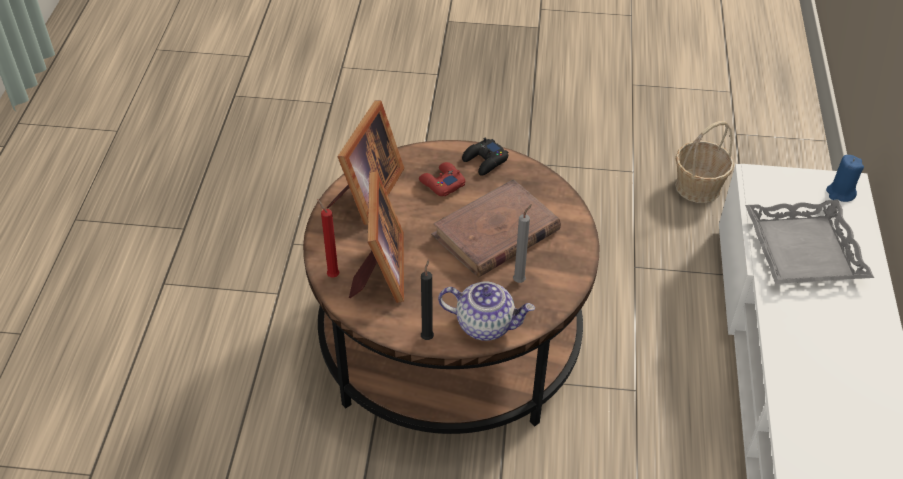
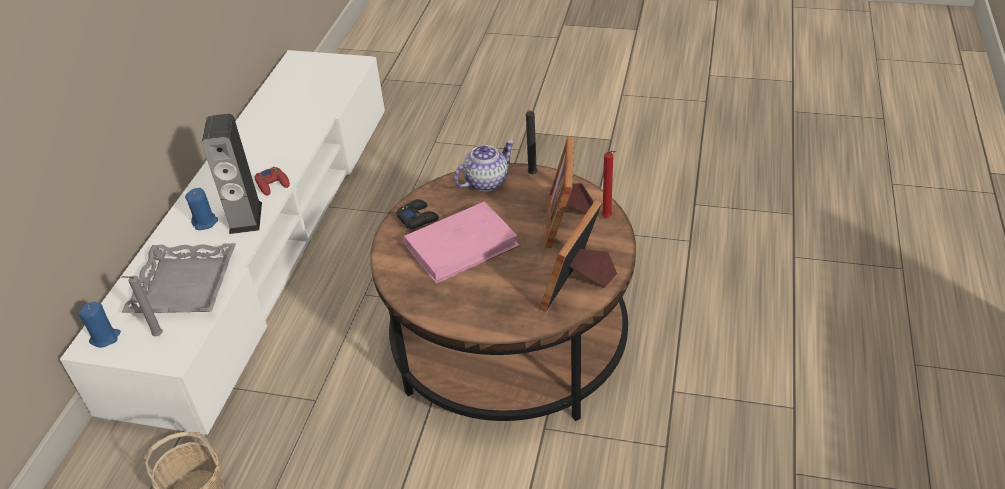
camera: 170 degrees left, 5 degrees down
red game controller [419,162,465,196] -> red game controller moved to [254,167,290,196]
brown book [431,179,561,278] -> pink book [404,201,520,284]
teapot [438,281,535,341] -> teapot turned 120 degrees clockwise [454,140,514,191]
black game controller [462,137,508,176] -> black game controller moved to [396,199,439,229]
grey candle [513,204,532,283] -> grey candle moved to [121,276,163,336]
none -> blue candle [185,188,218,230]
none -> speaker [202,114,262,234]

